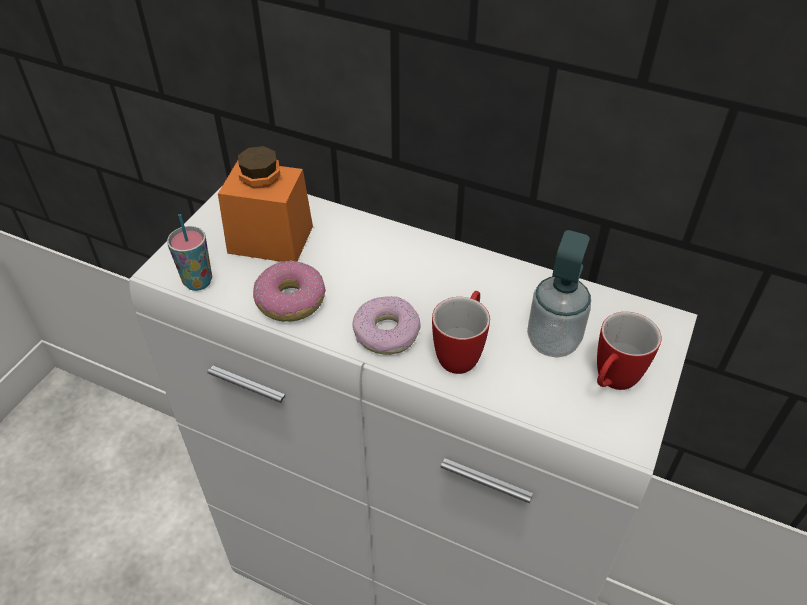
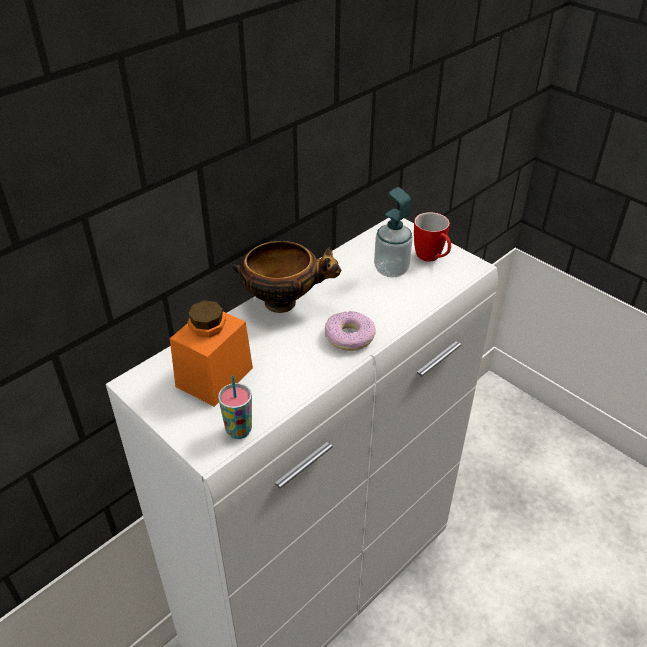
camera: 70 degrees left, 5 degrees down
donut [253,260,326,322] -> none
mug [432,291,490,374] -> none
none -> bowl [232,241,341,313]

